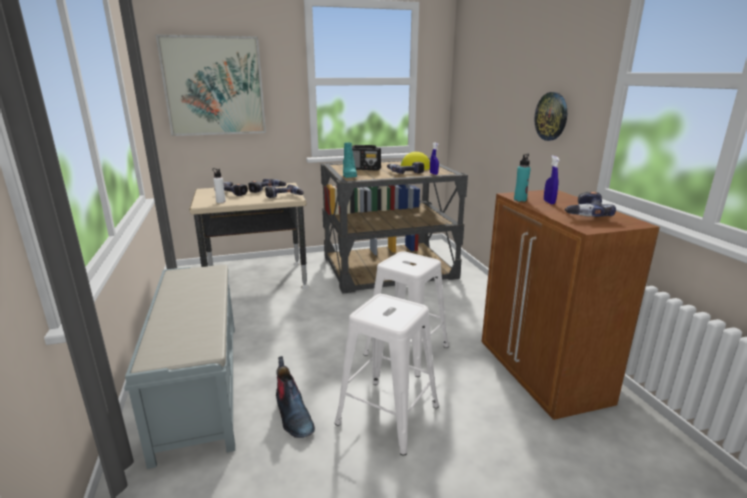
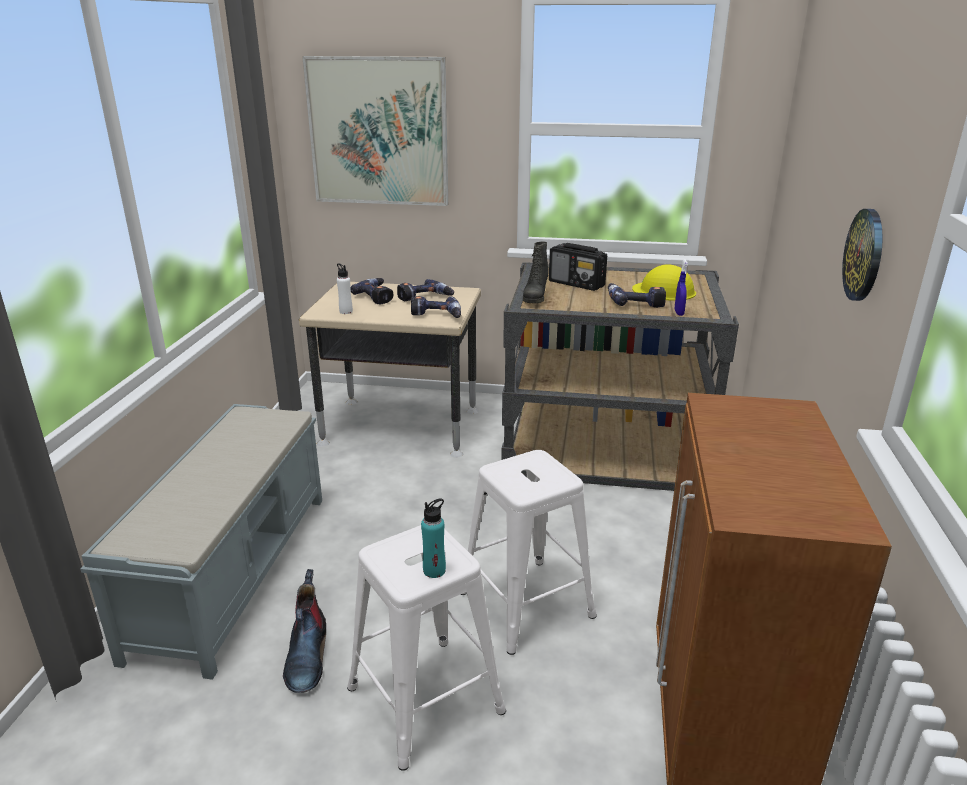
camera: 25 degrees right, 5 degrees up
turquoise boot [343,143,357,178] -> black boot [523,241,549,303]
turquoise bottle [514,153,531,202] -> turquoise bottle moved to [421,498,446,578]
blue spray bottle [544,156,559,204] -> none
power drill [565,192,616,217] -> none

